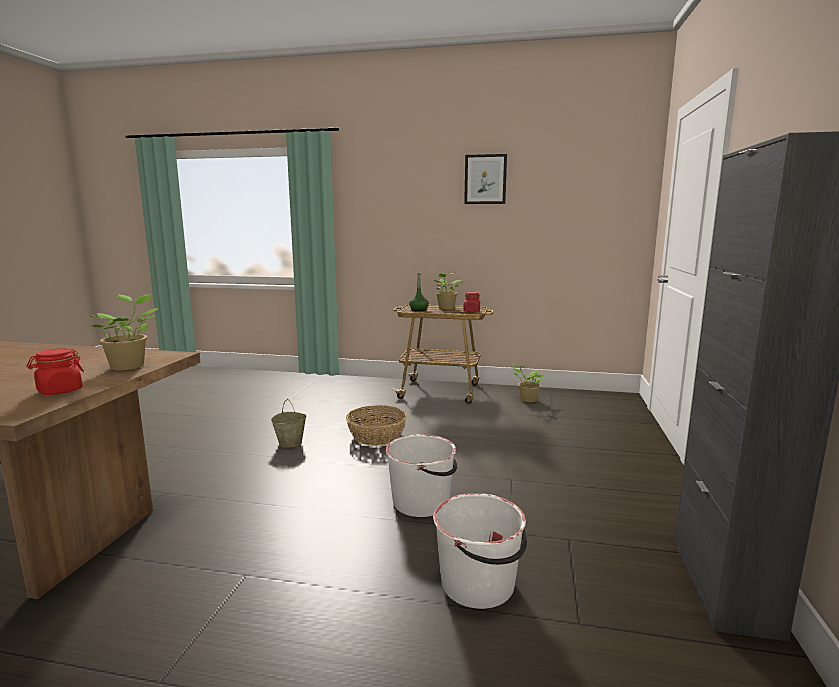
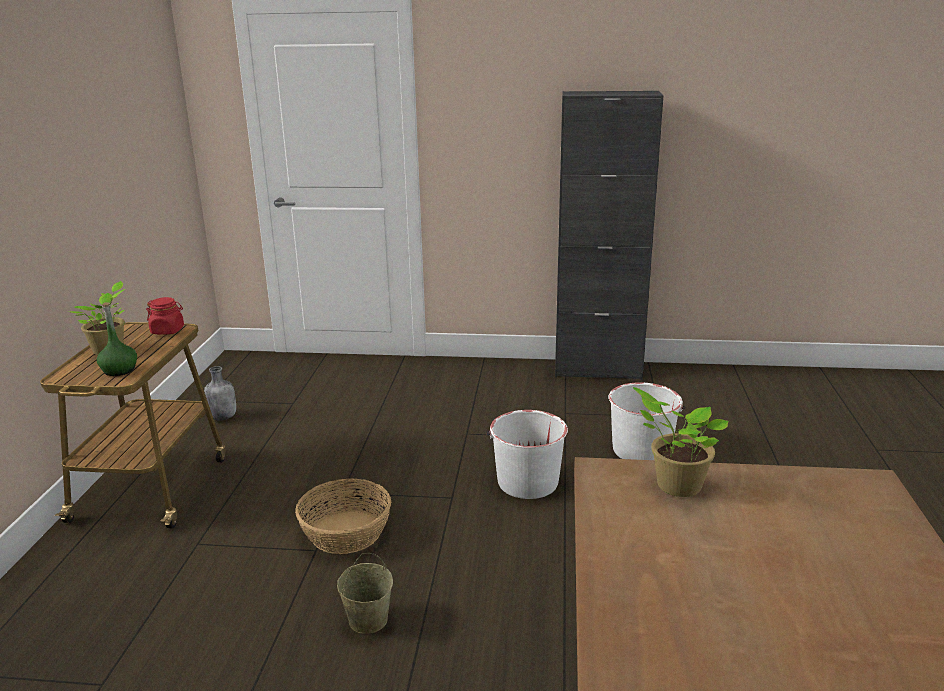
camera: 95 degrees left, 10 degrees up
red jar [26,348,84,395] -> none
picture [464,154,507,204] -> none
potted plant [511,363,544,402] -> grey bottle [204,366,236,420]

